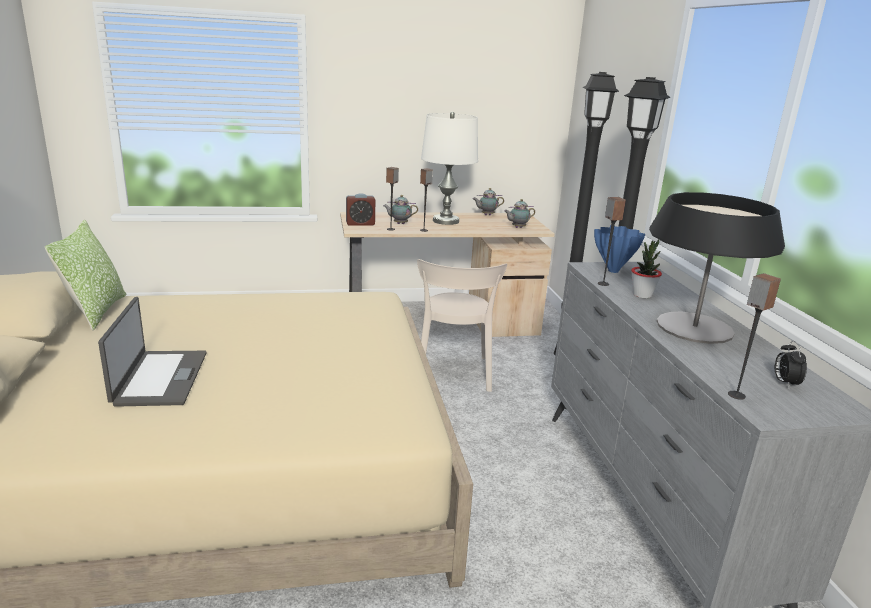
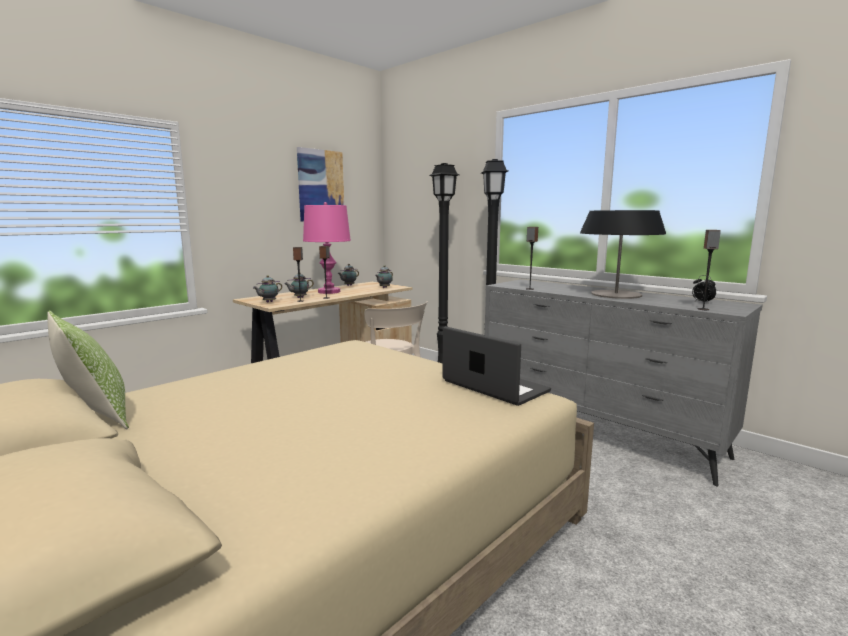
camera: 35 degrees left, 10 degrees down
laptop [98,297,207,407] -> laptop moved to [442,326,551,406]
alarm clock [346,193,375,226] -> teapot [253,275,282,303]
white table lamp [421,112,478,225] -> pink table lamp [303,202,351,294]
blue vase [594,225,645,273] -> none
potted plant [631,239,662,298] -> none
none -> picture [297,147,344,221]

